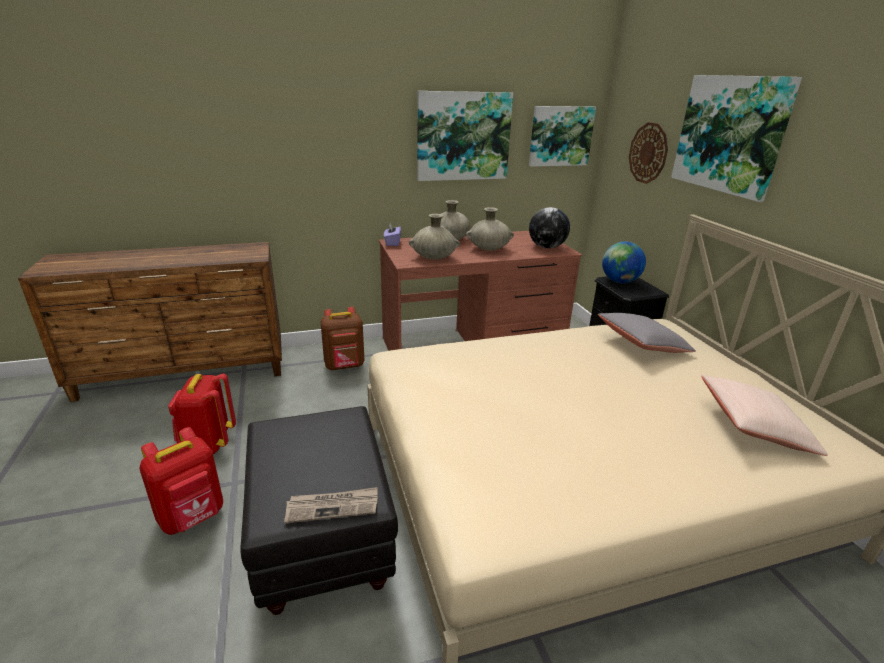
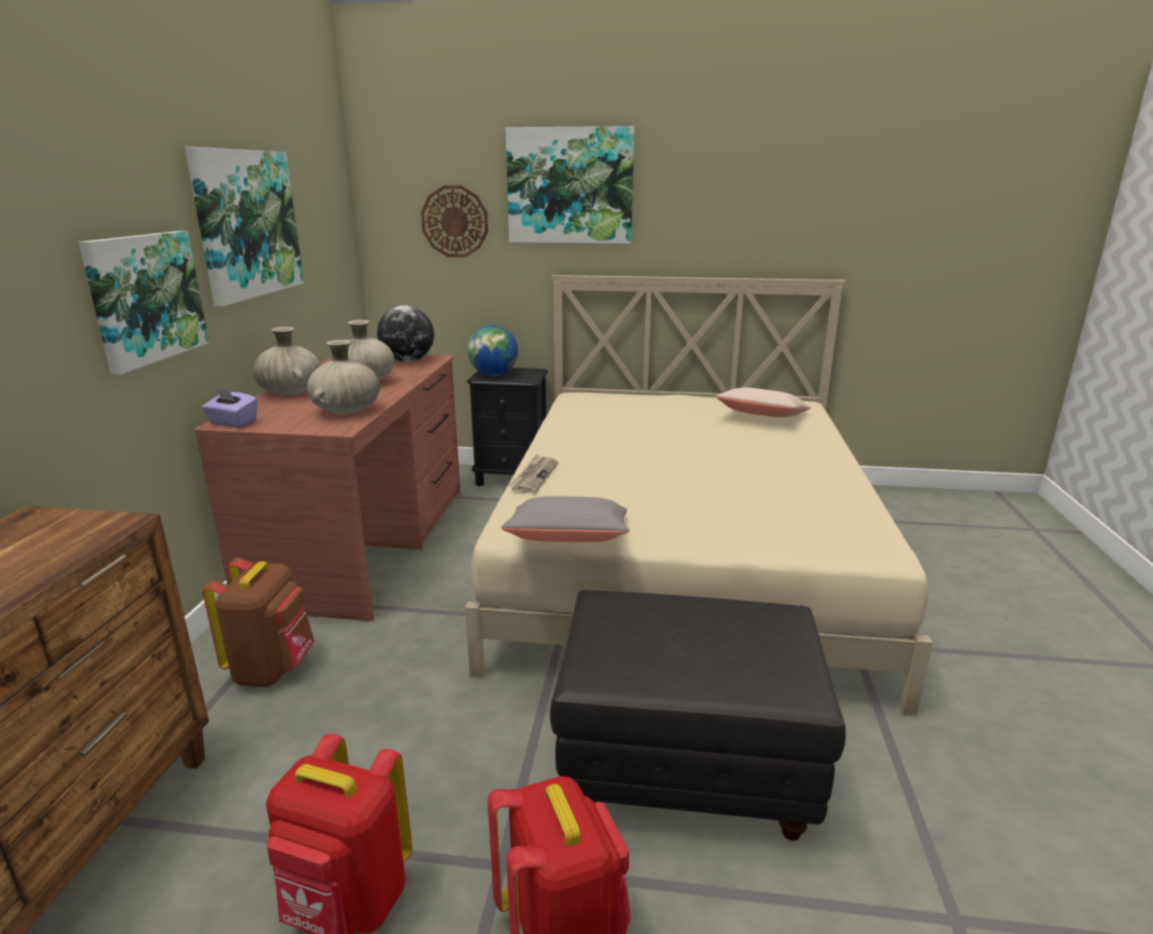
camera: 65 degrees left, 5 degrees down
newspaper [284,487,378,523] -> newspaper moved to [508,454,558,494]
picture [529,106,596,167] -> picture moved to [78,231,209,374]
grey pillow [598,313,696,353] -> grey pillow moved to [501,496,629,542]

